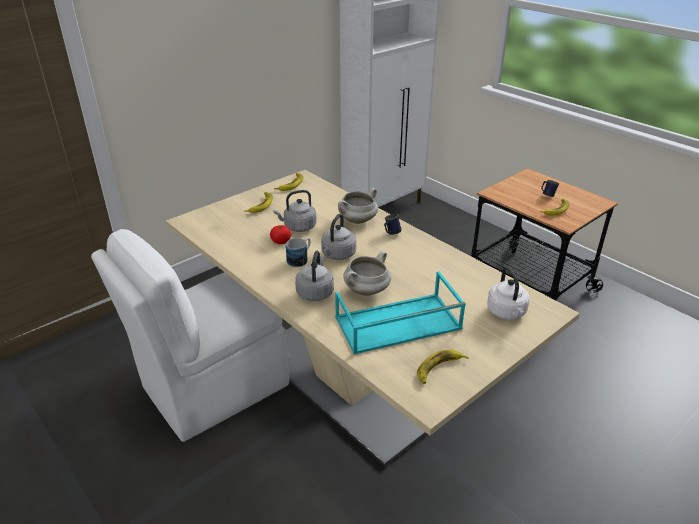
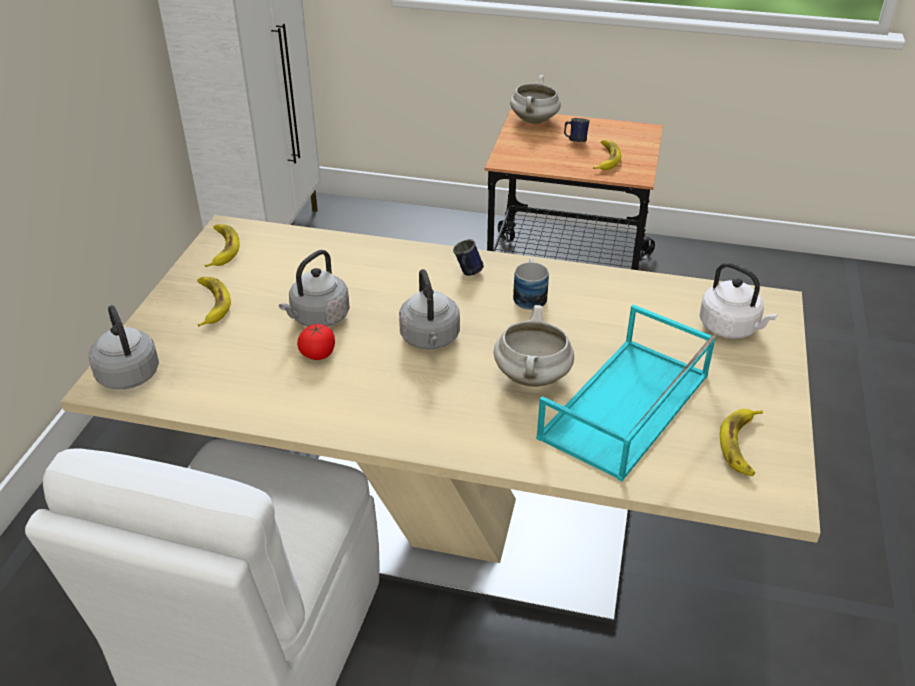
camera: 35 degrees left, 5 degrees up
mug [286,238,311,267] -> mug moved to [513,258,549,310]
grey kettle [295,251,334,301] -> grey kettle moved to [89,305,159,389]
white cooking pot [338,188,378,224] -> white cooking pot moved to [510,75,561,124]

